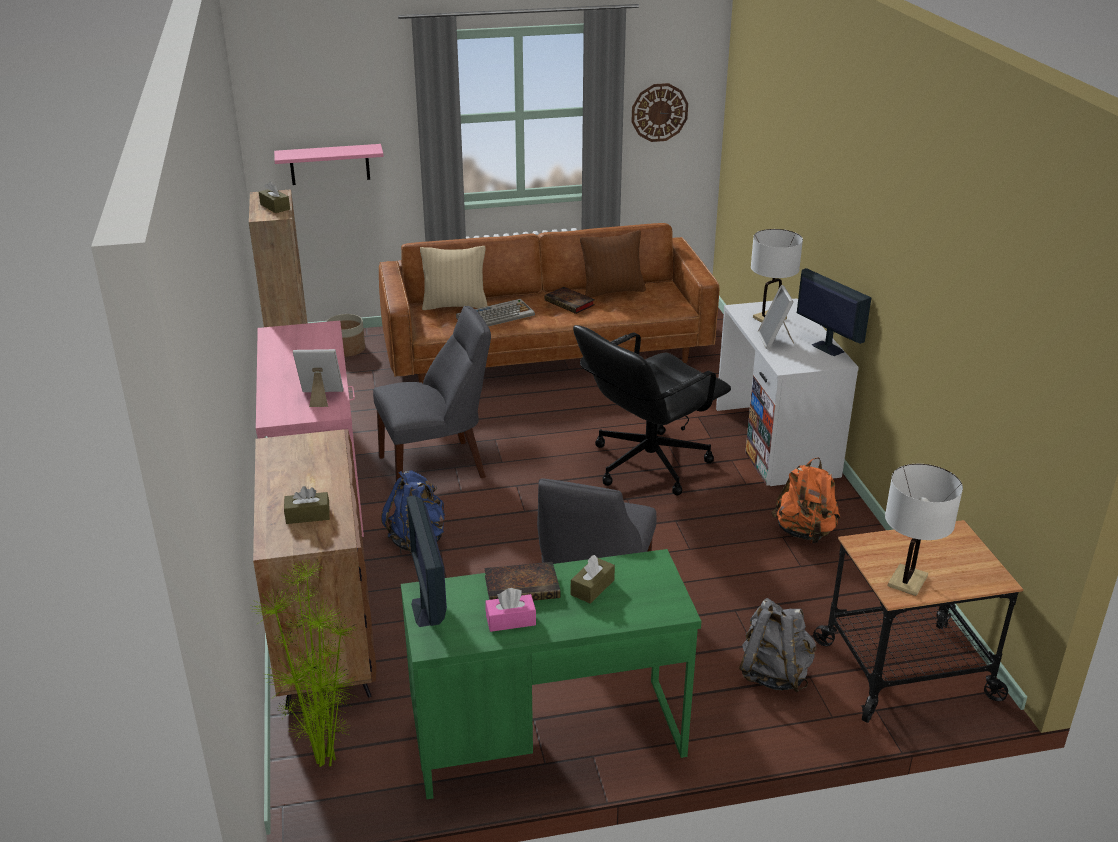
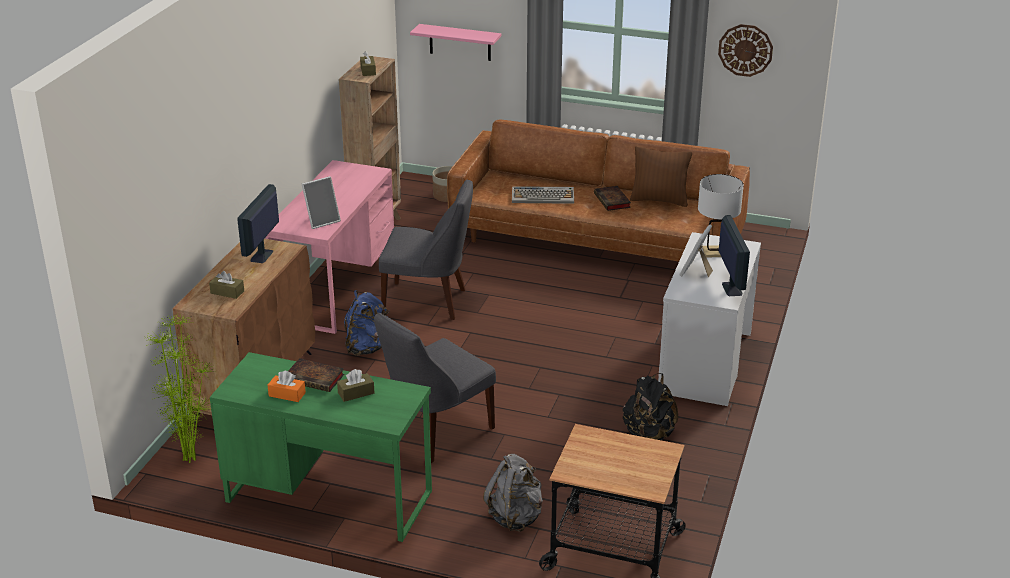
camera: 30 degrees right, 0 degrees up
picture frame [293,349,344,407] -> picture frame turned 120 degrees clockwise [302,176,341,229]
monitor [407,496,447,627] -> monitor moved to [237,184,279,263]
beige pillow [420,246,488,310] -> none
pink tissue box [485,588,536,632] -> orange tissue box [268,371,306,402]
black office chair [573,325,731,496] -> none
orange backpack [772,458,840,543] -> black backpack [622,373,678,440]
white table lamp [885,464,963,596] -> none

